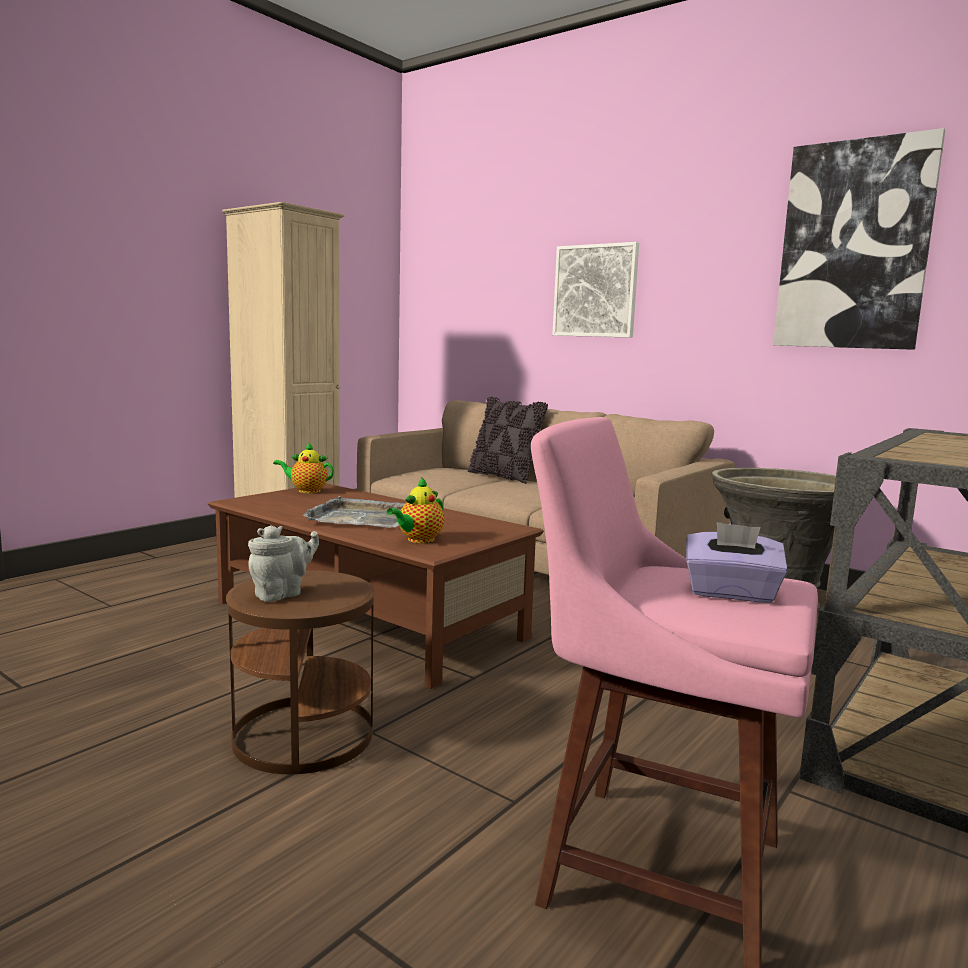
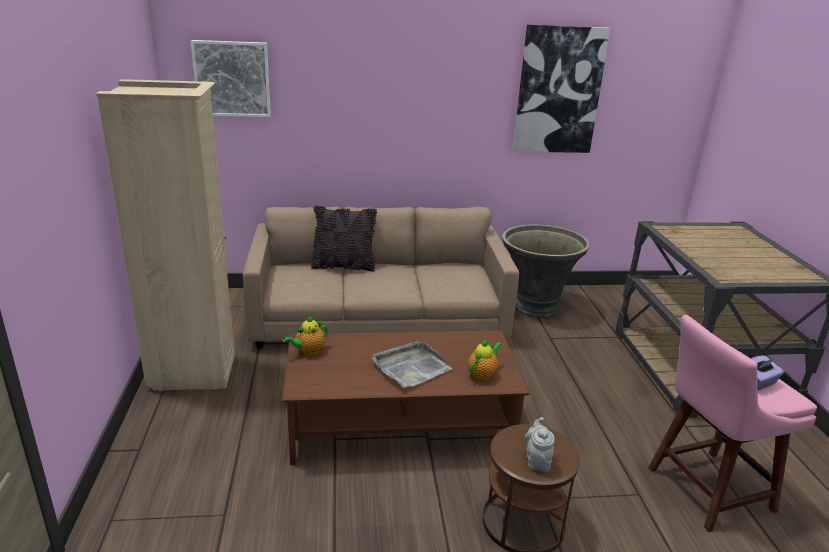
camera: 45 degrees left, 15 degrees up
teapot [387,477,444,543] -> teapot turned 135 degrees counterclockwise [468,340,501,381]
picture [552,242,639,338] -> picture moved to [191,40,271,117]

